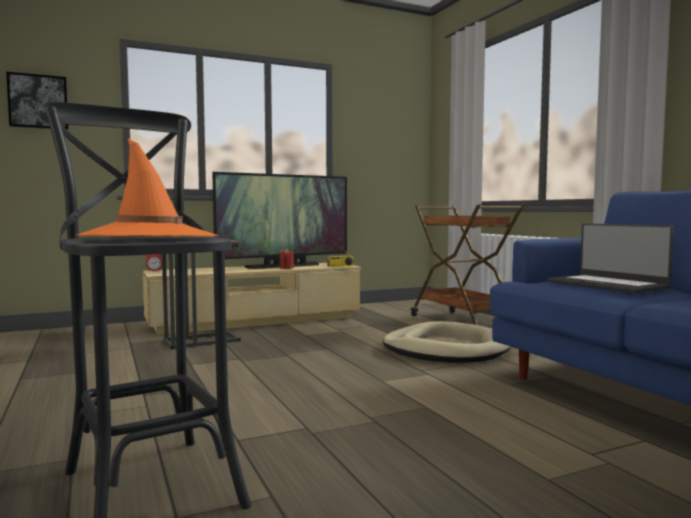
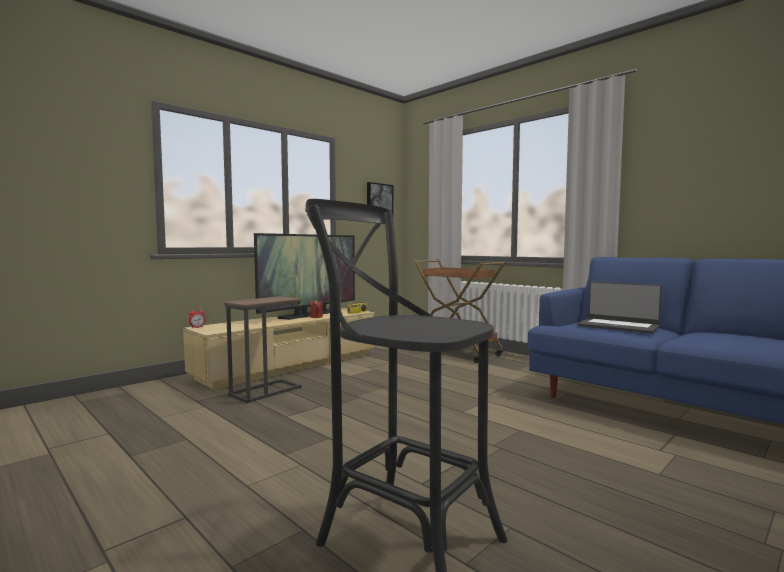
camera: 20 degrees left, 0 degrees up
picture [6,72,69,130] -> picture moved to [367,182,393,213]
orange hat [75,139,219,237] -> none
beige dog bed [383,321,511,363] -> none

